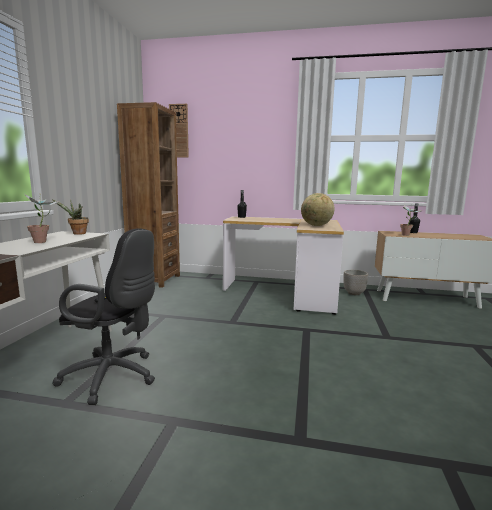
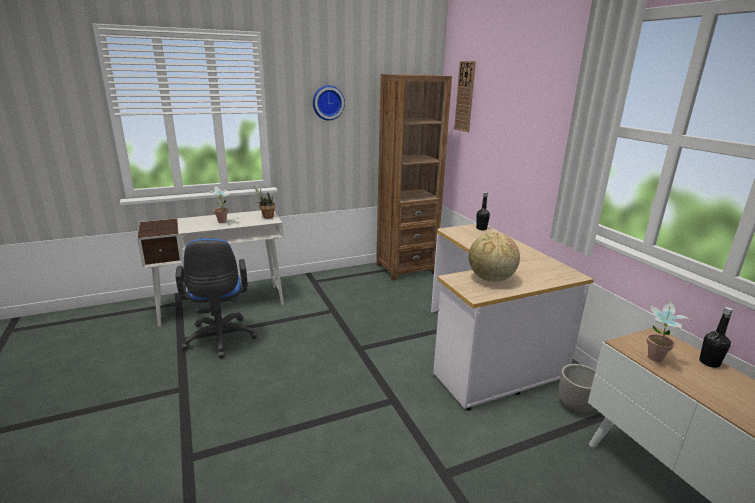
camera: 55 degrees right, 10 degrees up
black office chair [52,228,155,405] -> blue office chair [175,238,258,358]
none -> wall clock [313,85,345,120]

